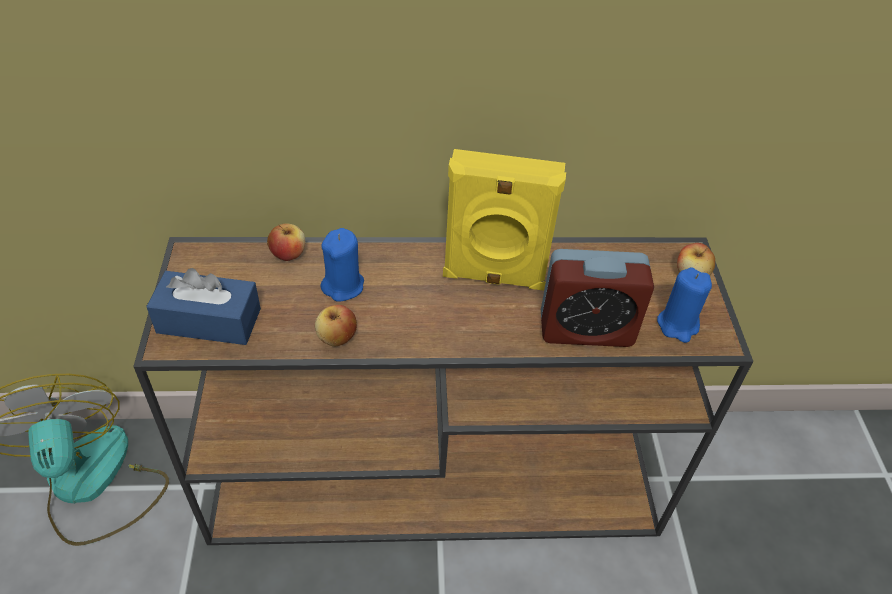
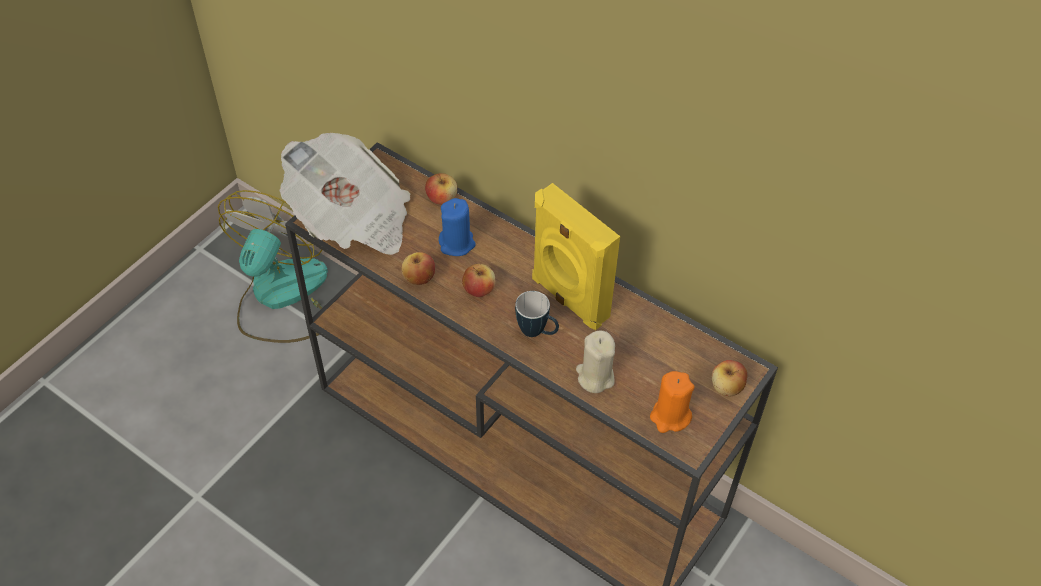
camera: 40 degrees right, 5 degrees up
blue tissue box [146,268,261,345] -> newspaper [279,133,410,255]
alarm clock [541,249,654,347] -> beige candle [576,331,615,393]
blue candle [657,268,712,343] -> orange candle [650,371,694,433]
none -> apple [462,264,495,297]
none -> mug [515,291,559,337]

